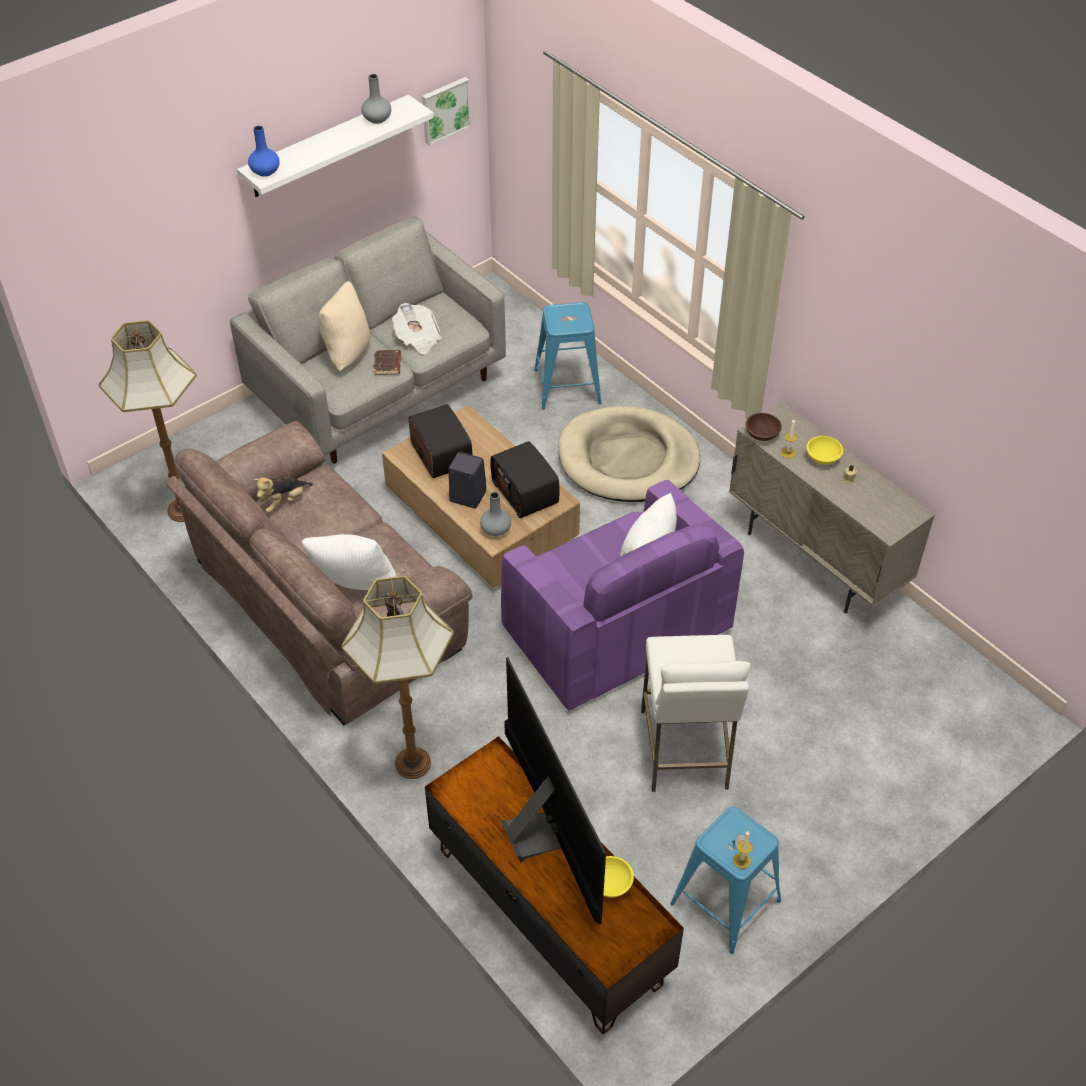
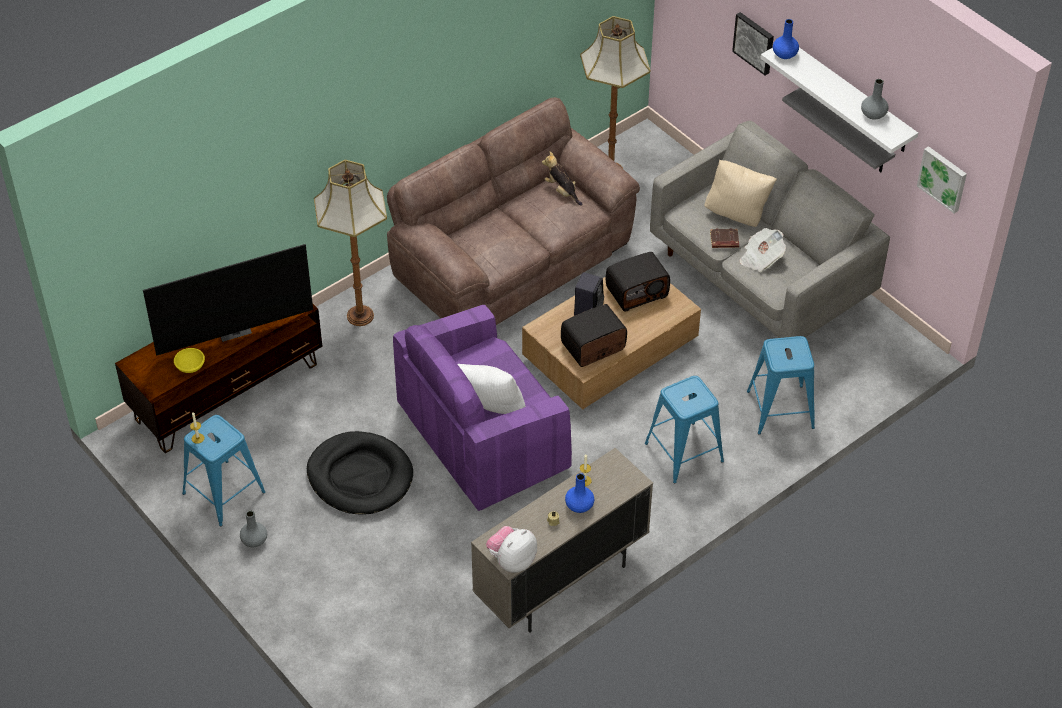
camera: 90 degrees right, 0 degrees up
white pillow [301,534,396,590] -> none
grey vase [480,492,511,536] -> grey vase moved to [240,511,267,547]
beige dog bed [558,406,700,502] -> blue stool [645,376,724,483]
white stool [641,635,751,792] -> black dog bed [307,431,413,515]
brown bowl [745,413,782,441] -> none
yellow bowl [807,436,843,464] -> blue vase [565,473,594,513]
none -> plush toy [486,526,537,573]
none -> picture [732,12,774,75]
none -> grey shelf [782,88,895,172]

